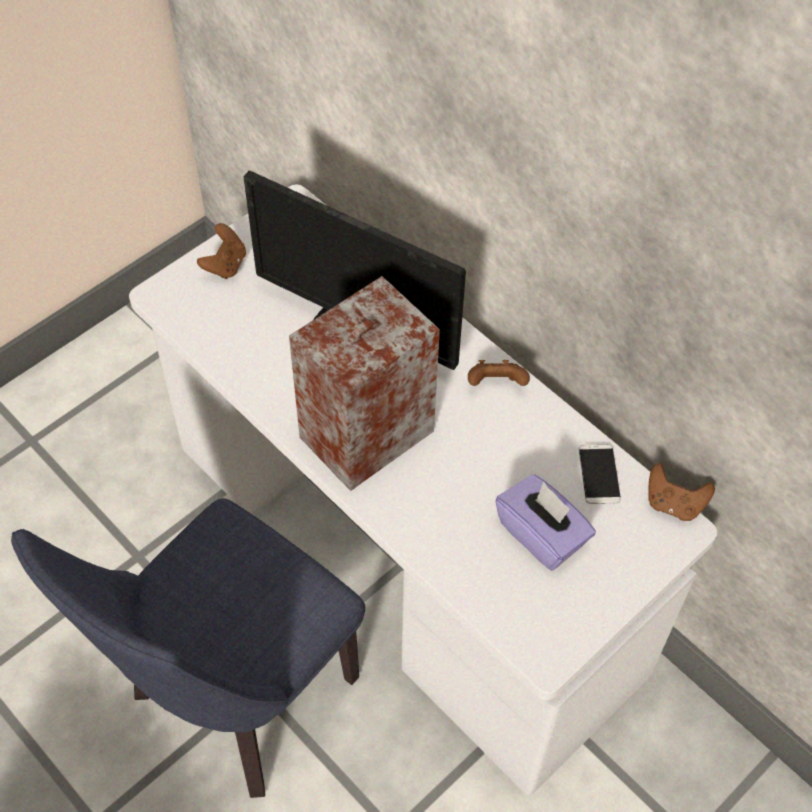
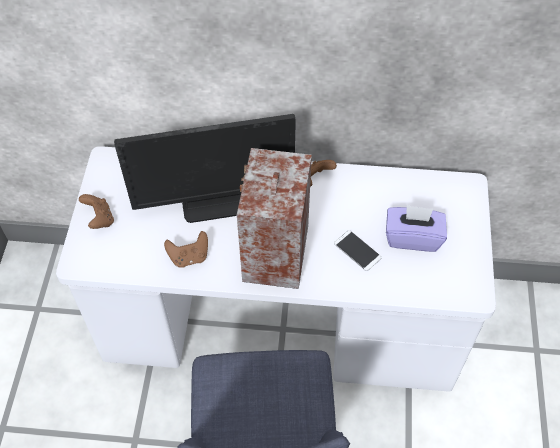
camera: 40 degrees left, 0 degrees up
phone [579,444,621,504] -> phone moved to [334,230,381,271]
brown game controller [648,463,715,521] -> brown game controller moved to [164,231,208,268]

